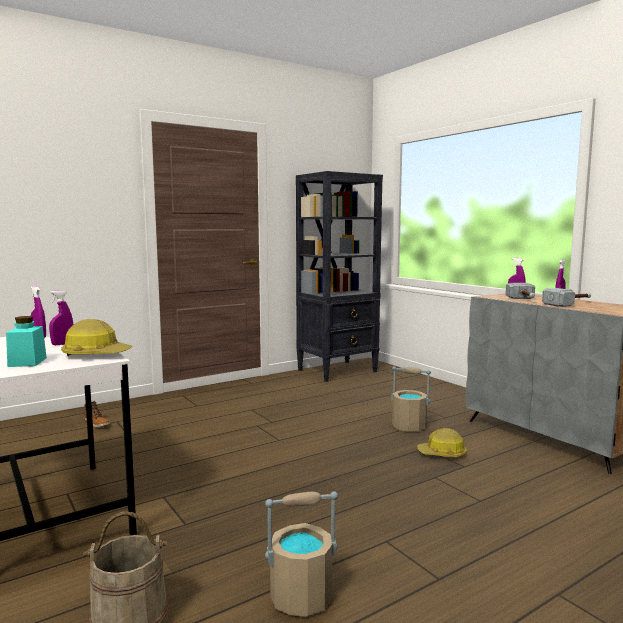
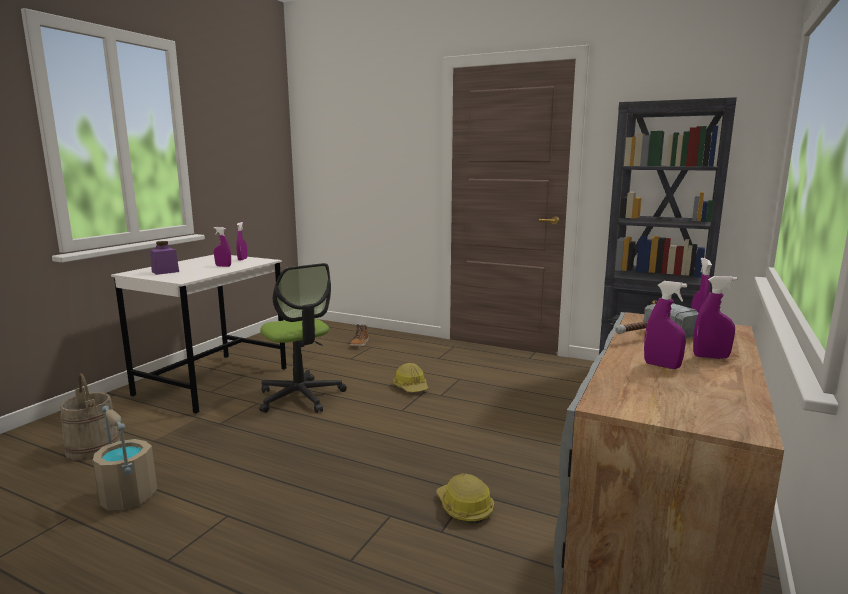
camera: 60 degrees right, 5 degrees up
turquoise jar [6,316,47,367] -> purple jar [150,241,179,275]
hard hat [61,319,132,356] -> hard hat moved to [393,363,428,392]
beige bucket [391,366,431,432] -> none
hammer [542,288,591,307] -> purple spray bottle [644,281,687,369]
none -> office chair [259,263,347,413]

